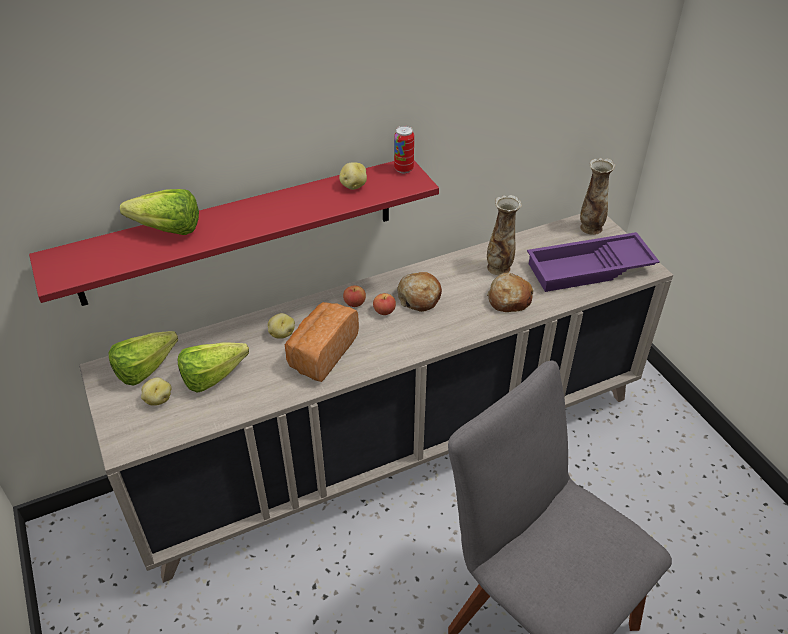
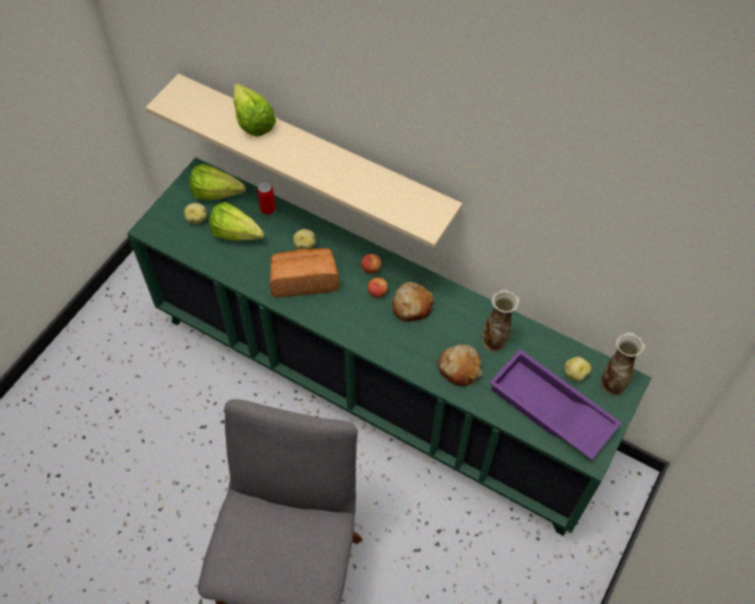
camera: 55 degrees right, 15 degrees up
red shelf [29,160,439,306] -> beige shelf [146,74,463,248]
beige cabinet [79,214,673,583] -> green cabinet [127,157,651,536]
potato [339,162,367,190] -> potato moved to [564,357,591,381]
can [394,126,414,173] -> can moved to [257,181,276,214]

